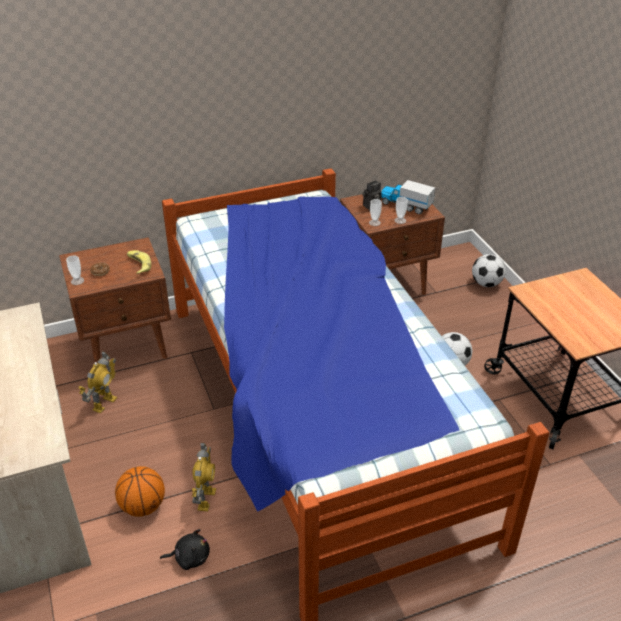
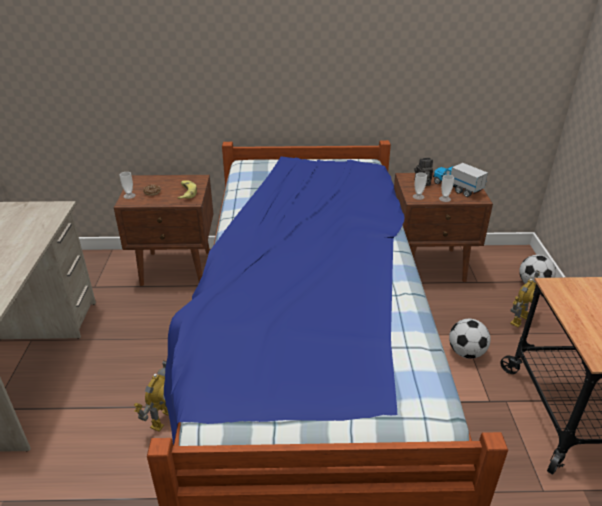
camera: 20 degrees right, 5 degrees down
toy robot [79,351,117,413] -> toy robot moved to [510,270,539,328]
basketball [115,466,165,517] -> none
black plush toy [160,529,210,570] -> none

